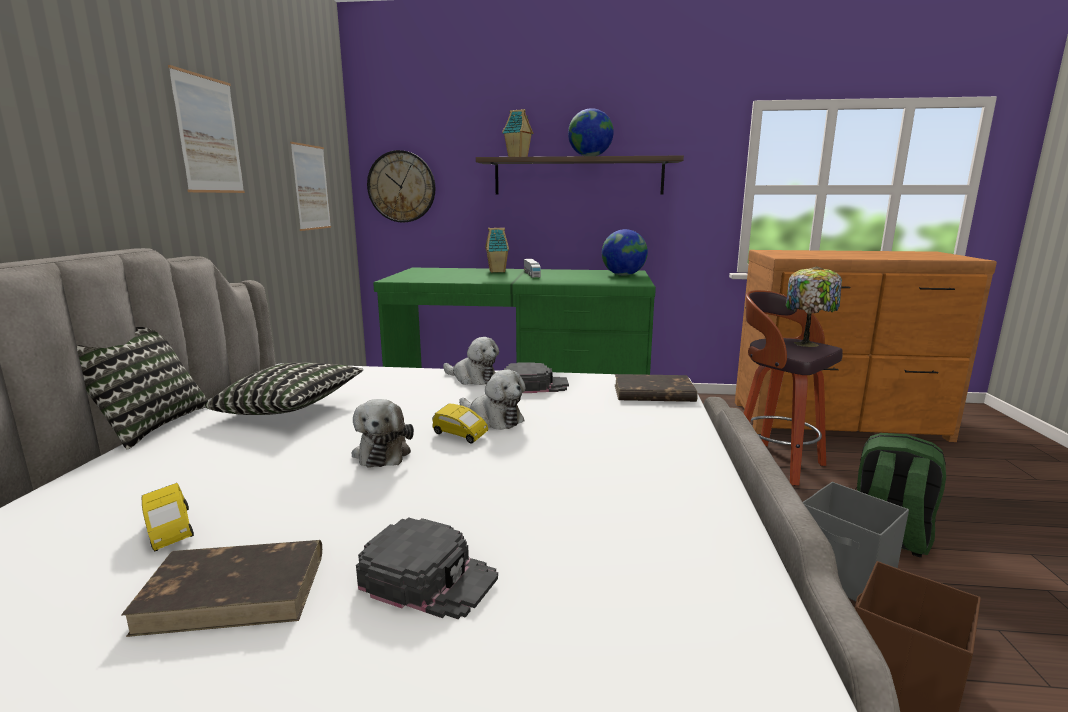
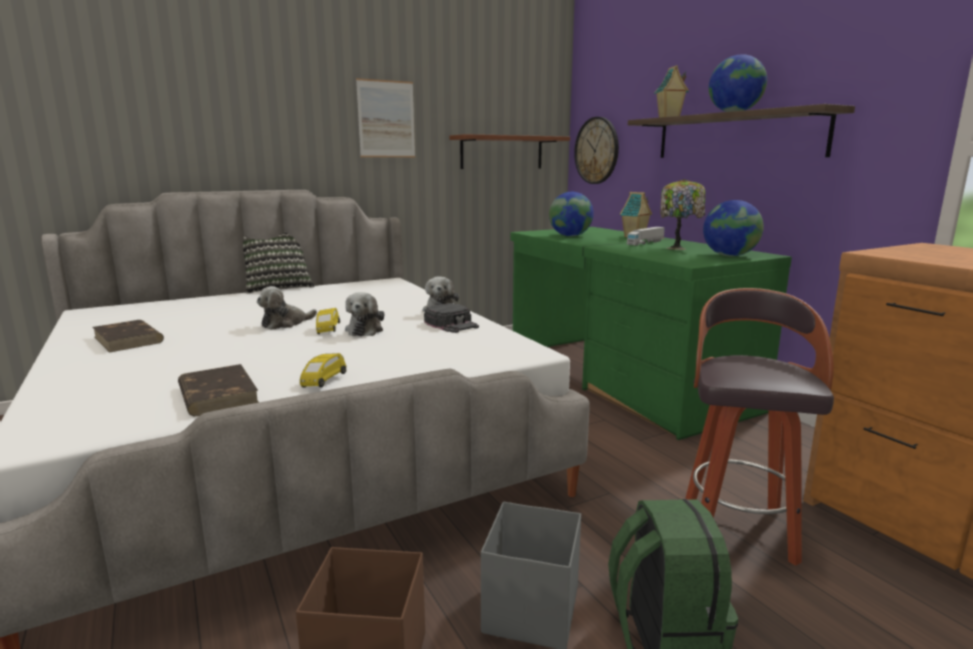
camera: 55 degrees right, 0 degrees up
yellow toy car [142,483,194,552] -> yellow toy car moved to [300,353,346,387]
pillow [205,363,363,415] -> none
picture [290,142,331,231] -> brown shelf [449,134,570,169]
black cap [356,517,498,619] -> none
brown book [615,374,698,402] -> brown book moved to [178,364,259,416]
table lamp [786,266,842,347] -> table lamp moved to [660,179,705,250]
none -> globe [549,192,594,236]

